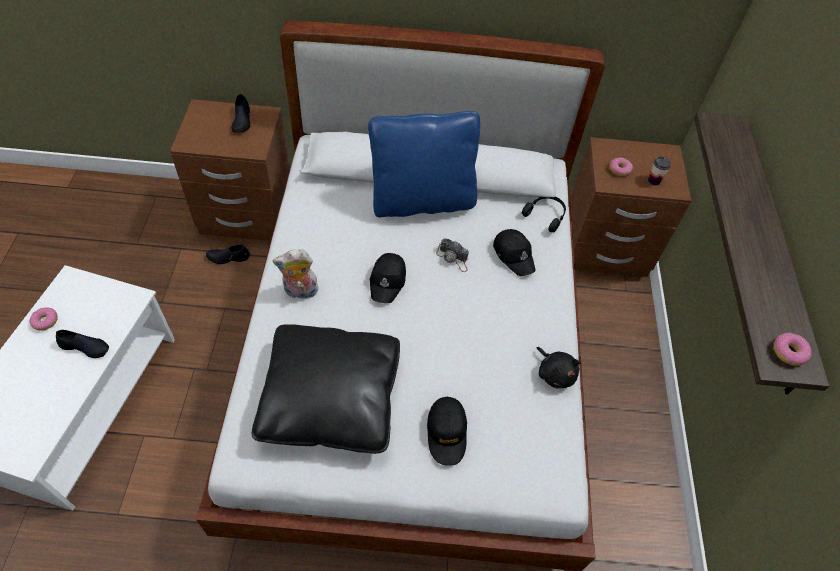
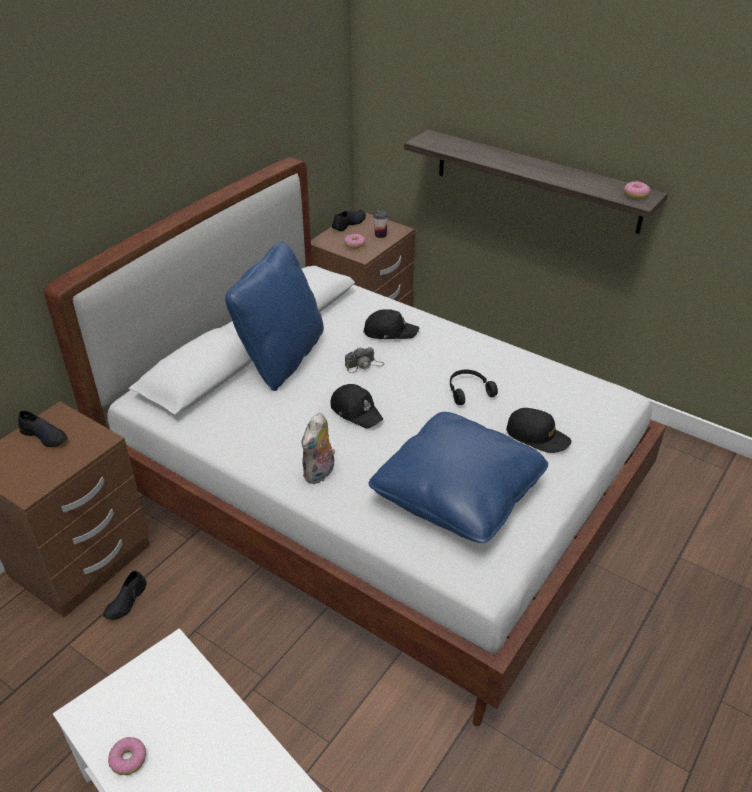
camera: 55 degrees left, 15 degrees down
black shoe [56,330,109,358] -> black shoe moved to [332,210,366,231]
black pillow [252,324,400,454] -> blue pillow [369,412,548,543]
black headphones [522,196,566,233] -> black headphones moved to [450,370,498,405]
black plush toy [537,347,581,388] -> none

